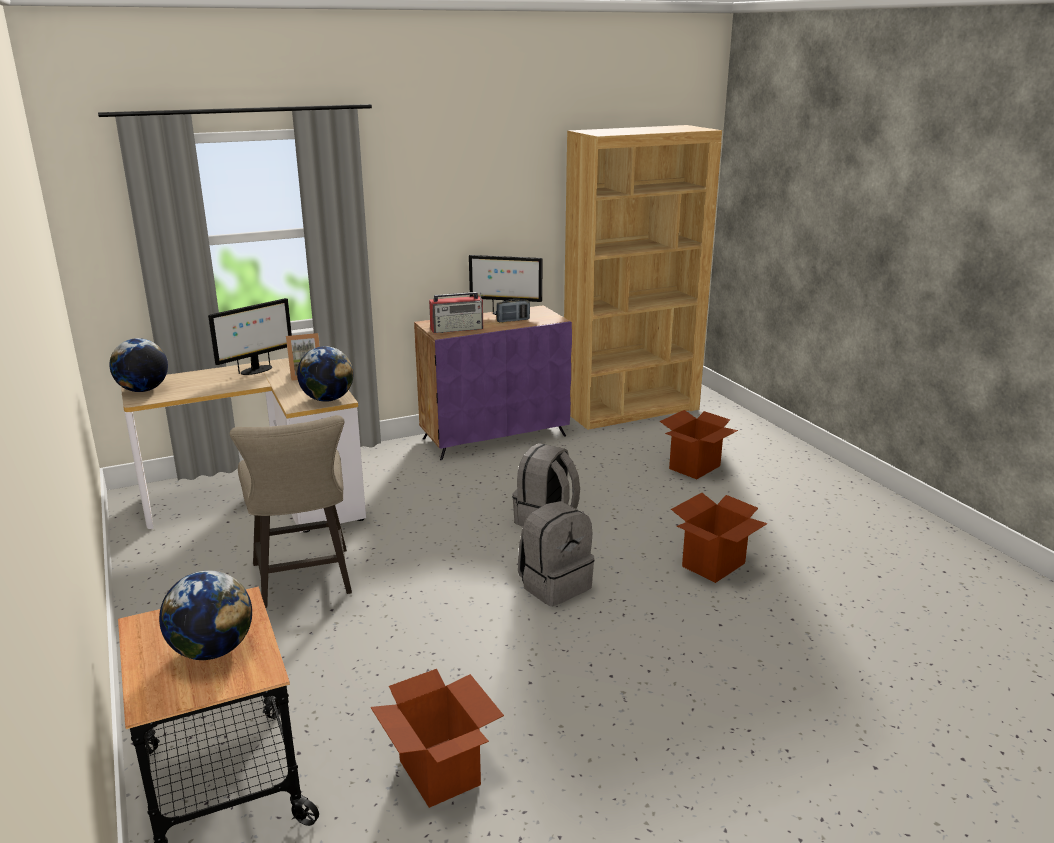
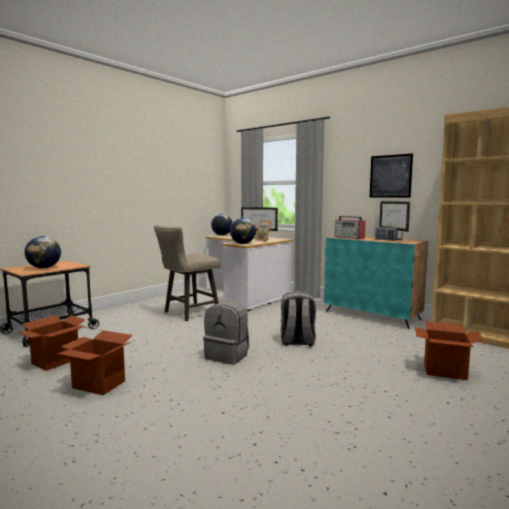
camera: 65 degrees right, 15 degrees down
purple cabinet [414,305,572,460] -> turquoise cabinet [324,236,428,329]
cardboard box [671,493,768,583] -> cardboard box moved to [56,330,132,395]
none -> picture [370,154,413,198]

